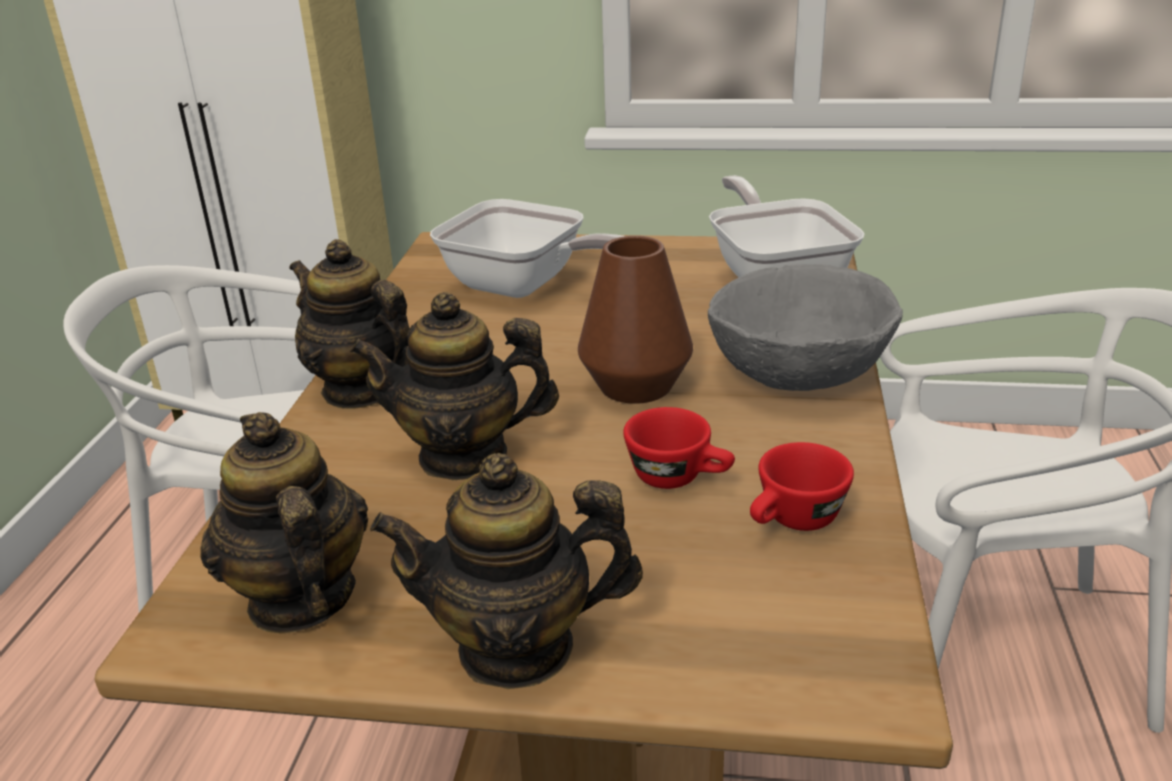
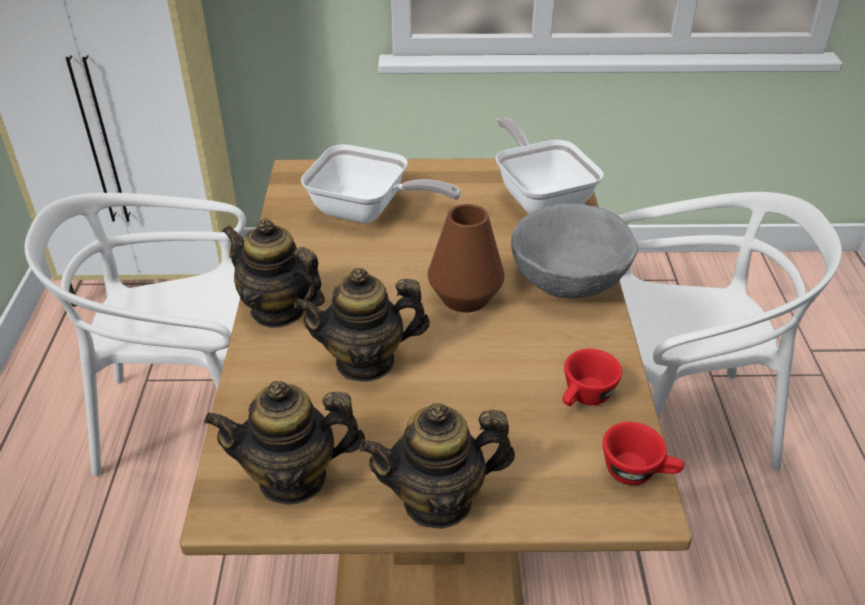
camera: 10 degrees left, 10 degrees up
teapot [200,412,368,633] -> teapot turned 60 degrees counterclockwise [204,381,365,505]
red cup [623,407,735,489] -> red cup moved to [603,422,684,485]

